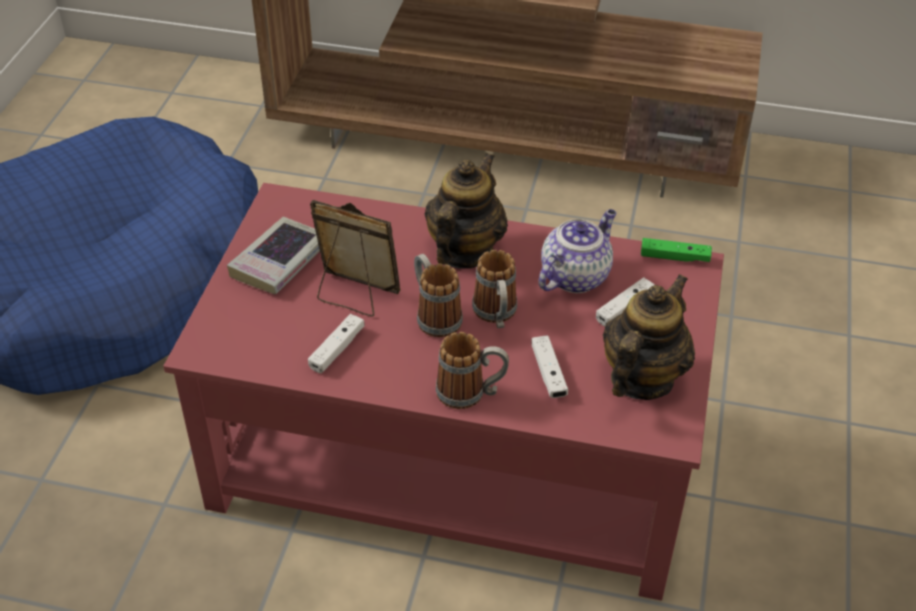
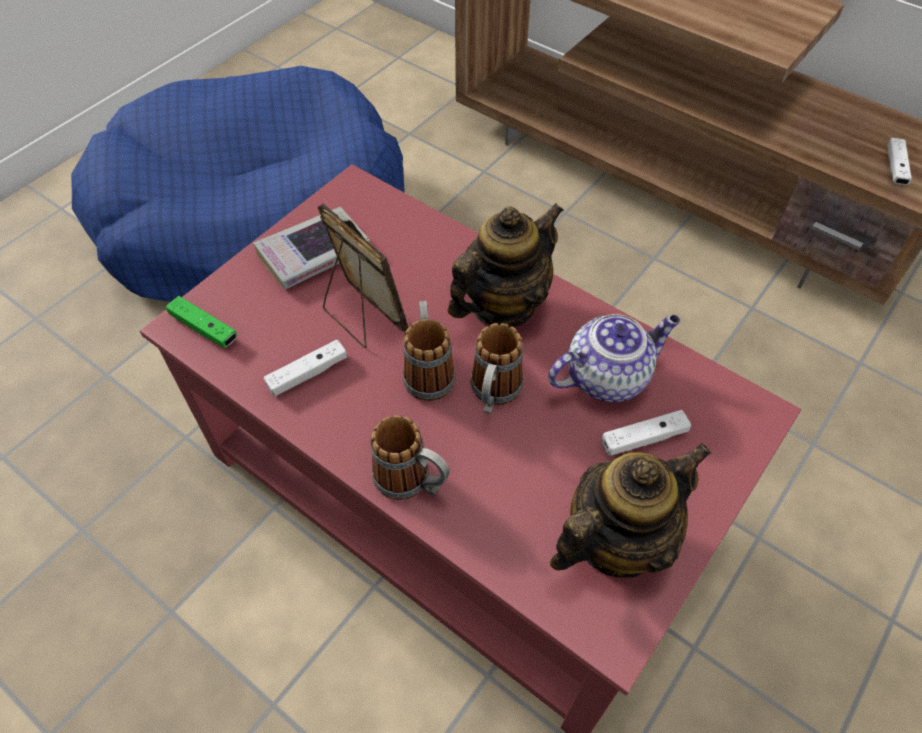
camera: 25 degrees right, 10 degrees up
white game controller [531,336,568,398] -> white game controller moved to [887,138,912,185]
green game controller [641,238,712,262] -> green game controller moved to [166,296,238,348]

